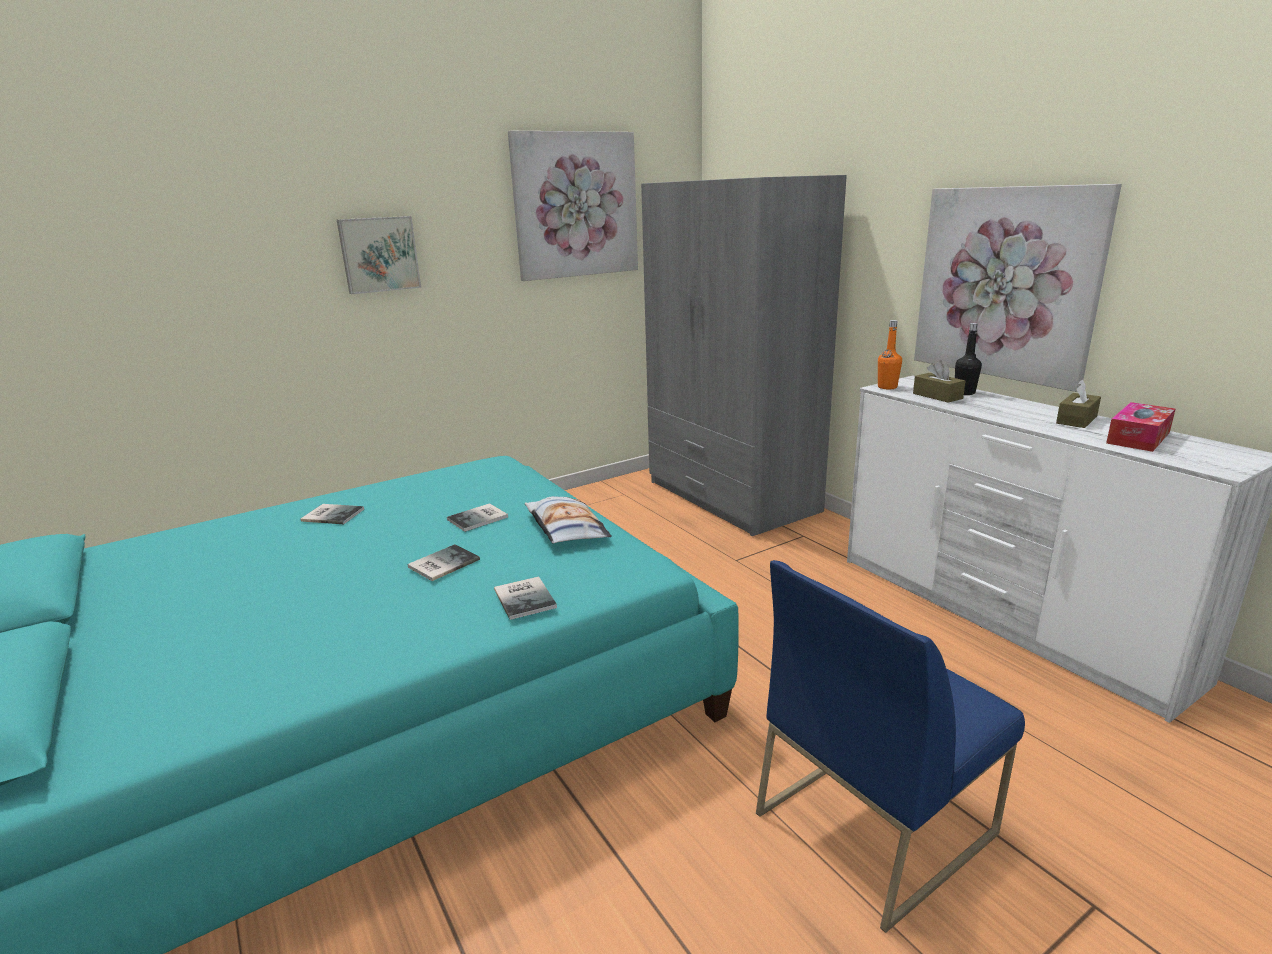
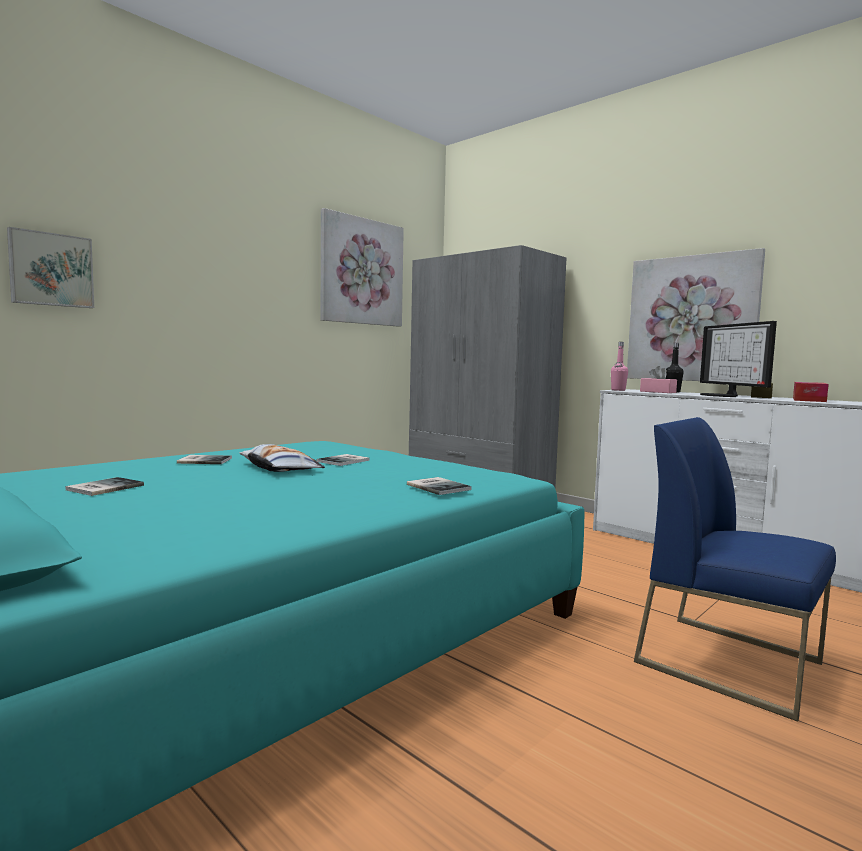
camera: 15 degrees left, 15 degrees down
picture [337,216,421,294] -> picture moved to [7,227,94,308]
book [408,544,480,581] -> book moved to [65,477,144,496]
pillow [525,496,612,543] -> pillow moved to [240,444,325,472]
blue chair [756,560,1025,933] -> blue chair turned 90 degrees clockwise [634,417,836,721]
orange bottle [878,320,902,389] -> pink bottle [611,342,628,391]
brown tissue box [913,360,966,403] -> pink tissue box [640,366,677,393]
none -> monitor [700,321,777,397]

